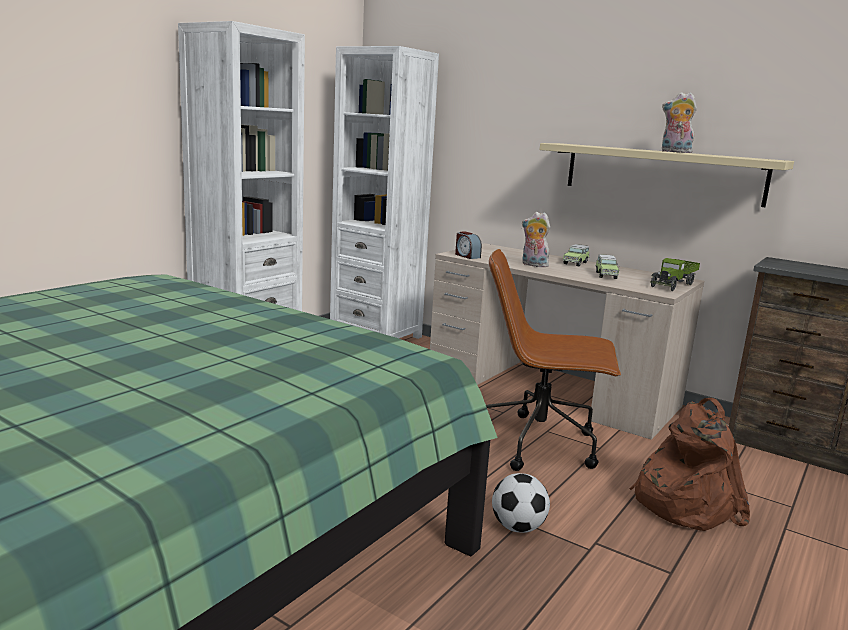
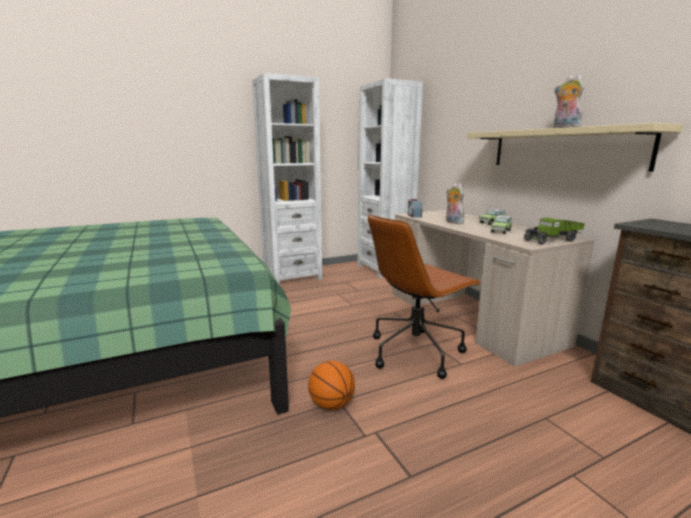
camera: 30 degrees right, 0 degrees up
brown office chair [486,249,621,471] -> brown office chair turned 75 degrees counterclockwise [368,215,482,379]
football [492,473,550,533] -> basketball [308,361,355,410]
brown backpack [629,398,750,531] -> none

